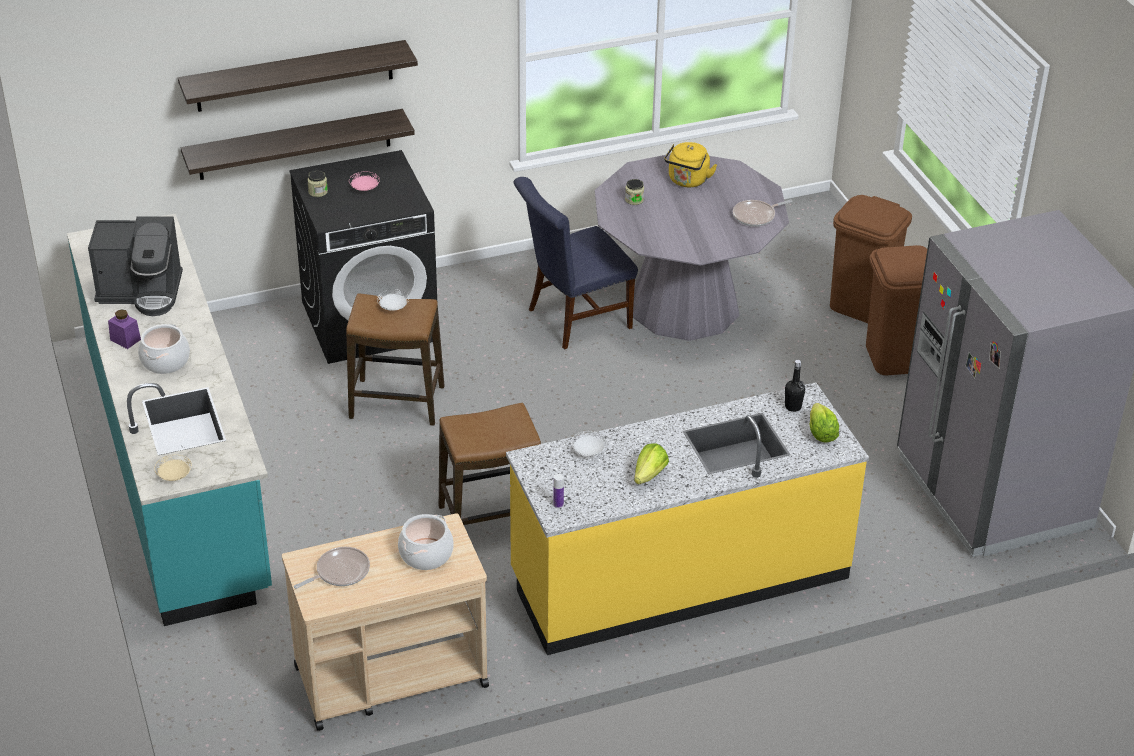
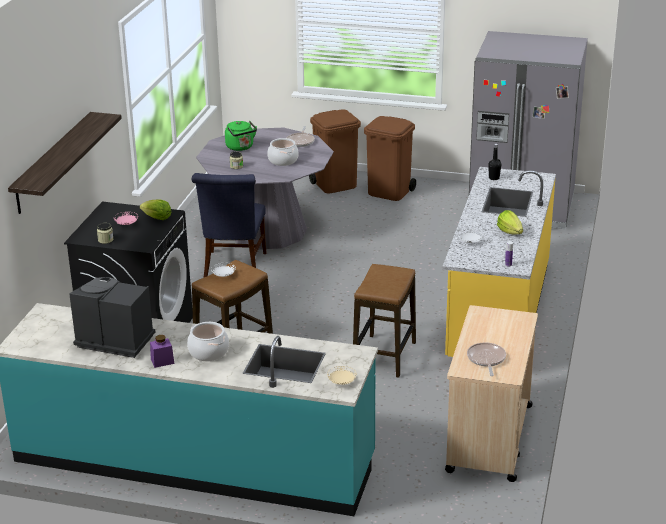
camera: 55 degrees left, 10 degrees down
coffee machine [88,216,183,316] -> coffee machine turned 105 degrees counterclockwise [69,277,155,358]
shelf [181,109,415,180] -> none
cooking pot [398,514,454,570] -> cooking pot moved to [267,138,299,166]
yellow kettle [664,142,717,187] -> green kettle [225,121,257,151]
lettuce [810,403,839,443] -> lettuce moved to [140,199,171,220]

